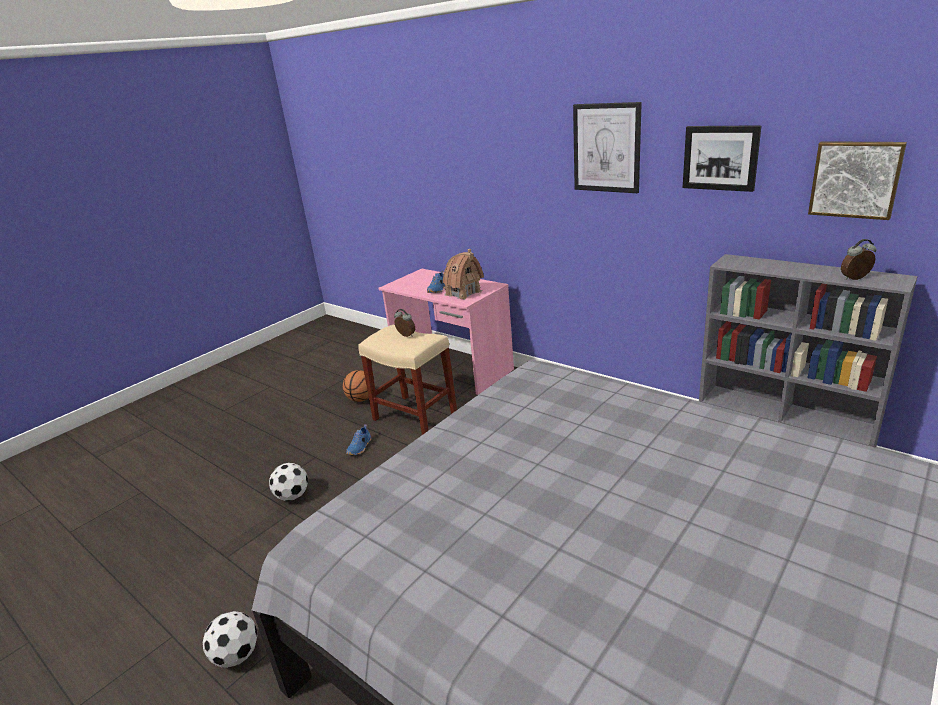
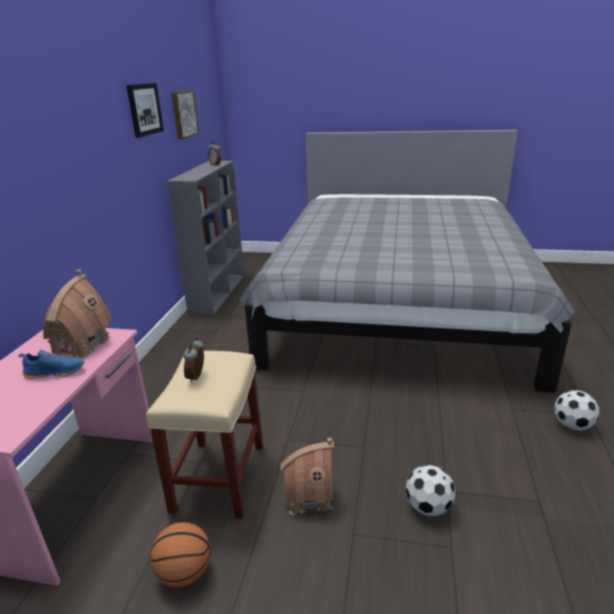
camera: 120 degrees left, 0 degrees up
blue shoe [346,424,371,455] -> toy house [280,438,335,517]
picture [573,102,642,193] -> none

